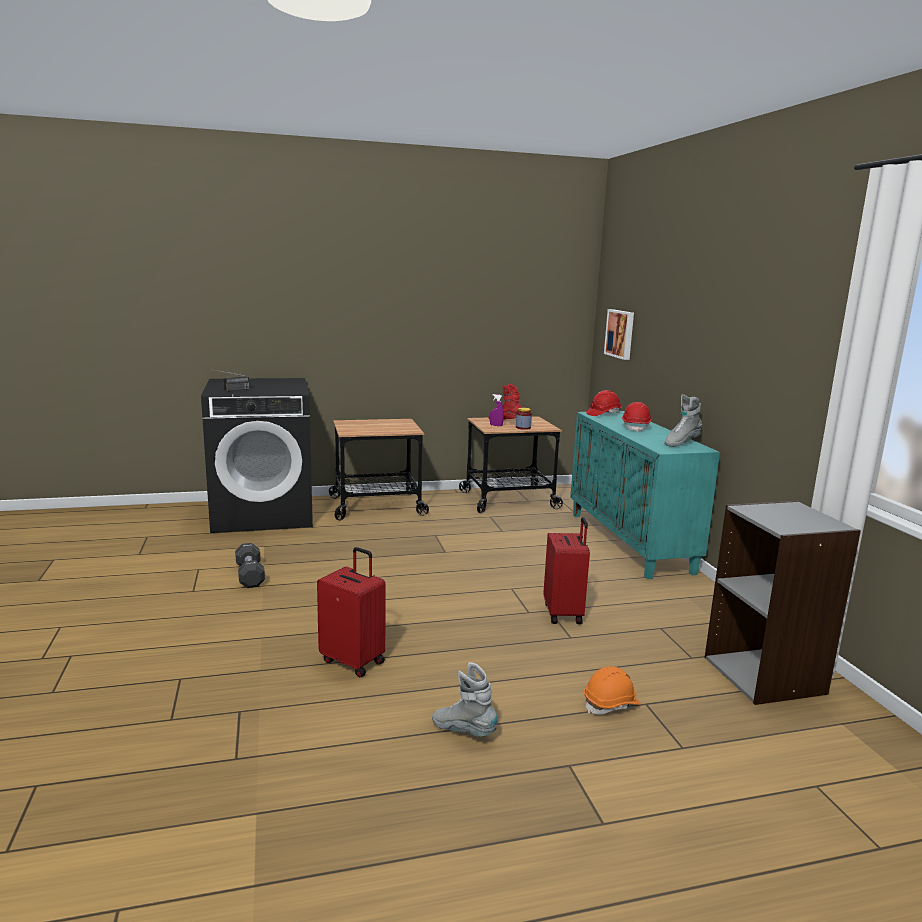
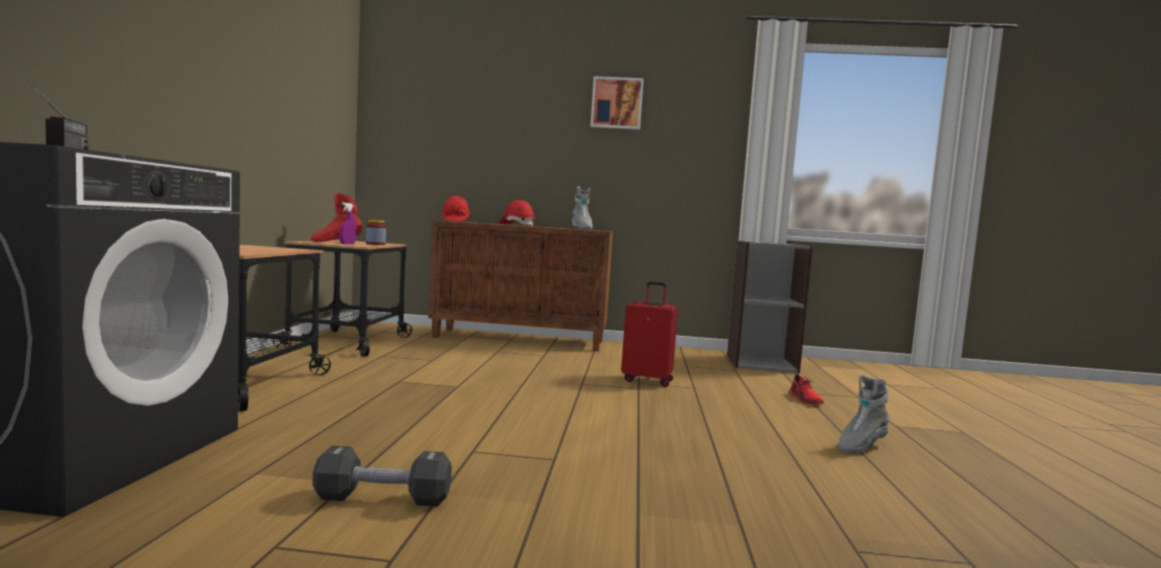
camera: 70 degrees left, 10 degrees down
red suitcase [317,547,386,677] -> none
turquoise cabinet [570,411,720,579] -> brown cabinet [428,220,613,351]
orange hard hat [584,666,641,715] -> red shoe [789,374,824,404]
picture [604,309,634,360] -> picture moved to [591,76,644,130]

